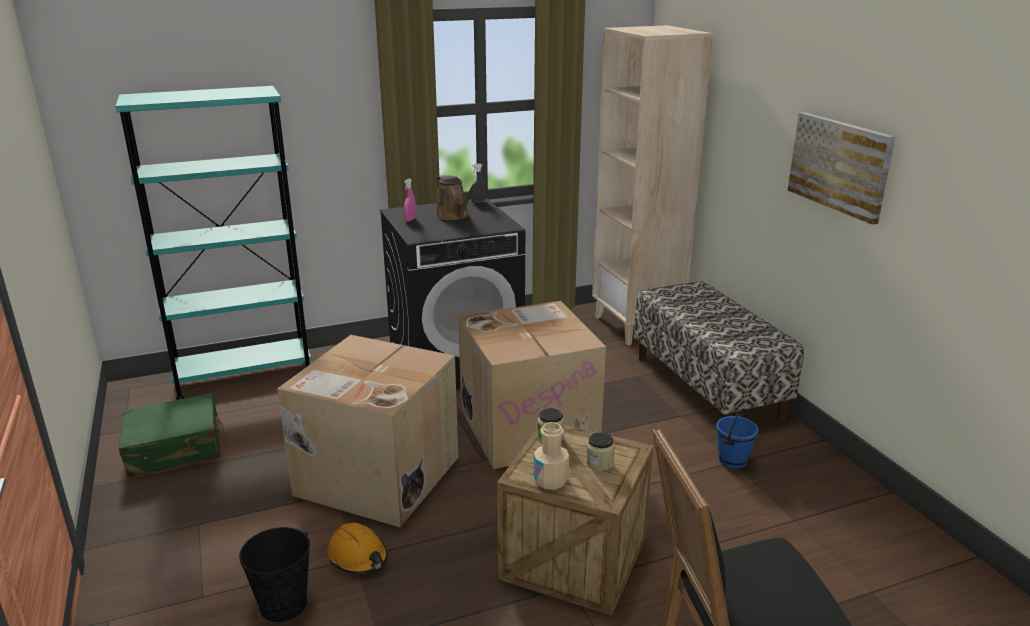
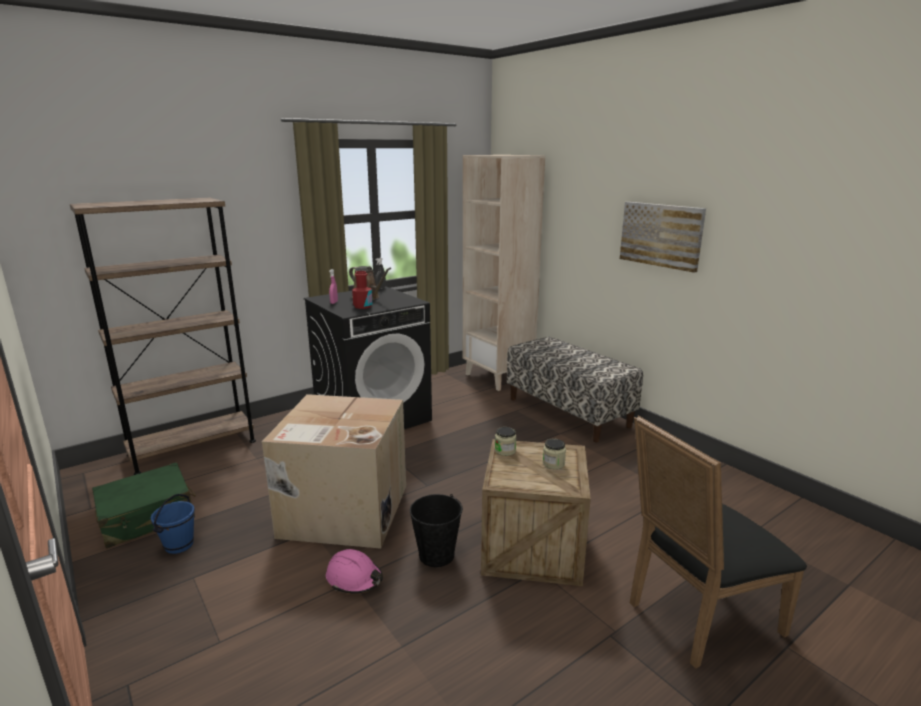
camera: 15 degrees left, 5 degrees down
turquoise bookcase [115,86,311,400] -> brown bookcase [70,198,256,475]
black bucket [239,527,310,622] -> black bucket moved to [410,494,463,567]
orange hard hat [328,523,388,574] -> pink hard hat [326,549,383,594]
cardboard box [458,301,606,469] -> none
beige bottle [534,422,569,490] -> none
blue bucket [716,409,759,469] -> blue bucket moved to [151,494,195,554]
none -> red bottle [352,271,372,309]

